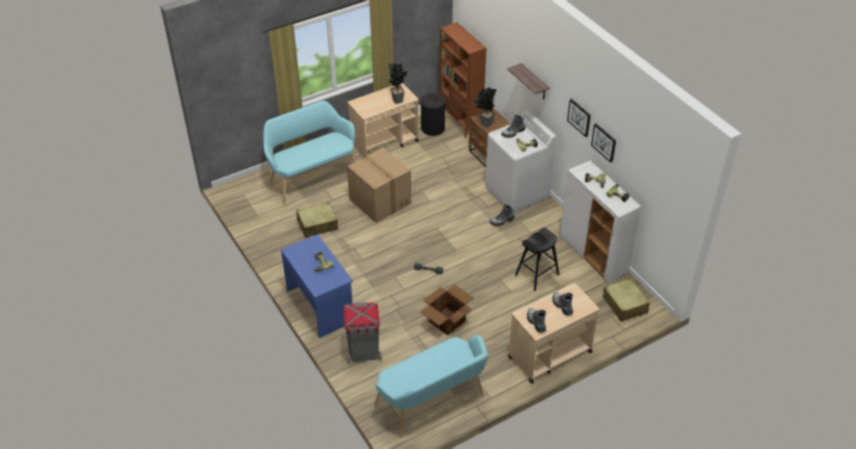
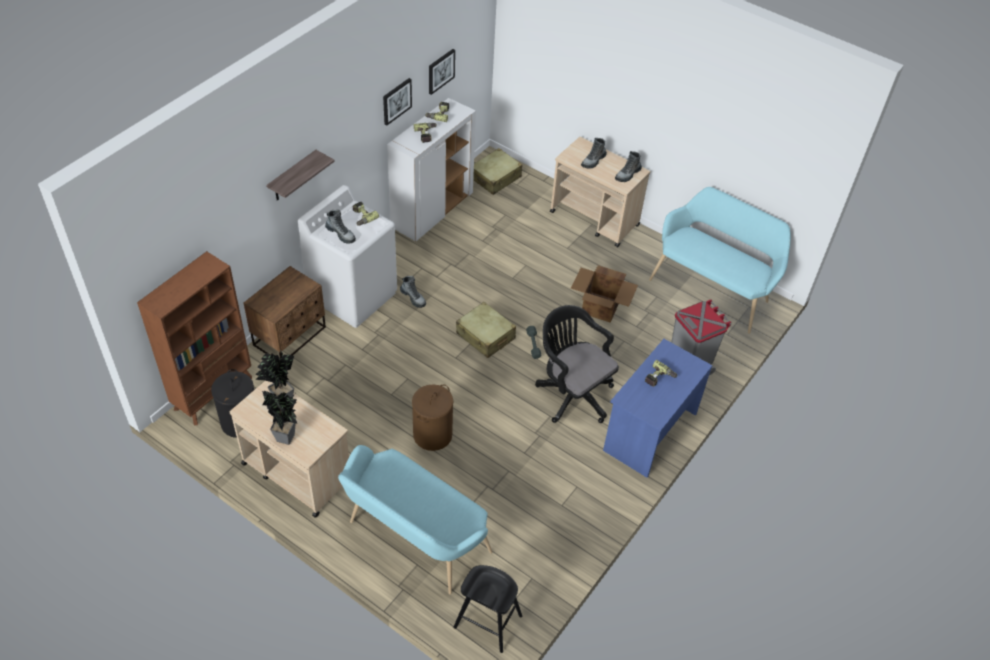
camera: 115 degrees left, 5 degrees up
beige suitcase [297,202,338,238] -> beige suitcase moved to [456,302,516,358]
cardboard box [347,148,411,223] -> brown laundry basket [412,384,453,451]
potted plant [474,87,497,128] -> potted plant moved to [262,391,297,445]
black stool [515,228,559,291] -> black stool moved to [453,565,522,653]
picture [567,99,591,137] -> picture moved to [429,49,455,95]
none -> black office chair [535,305,619,423]

